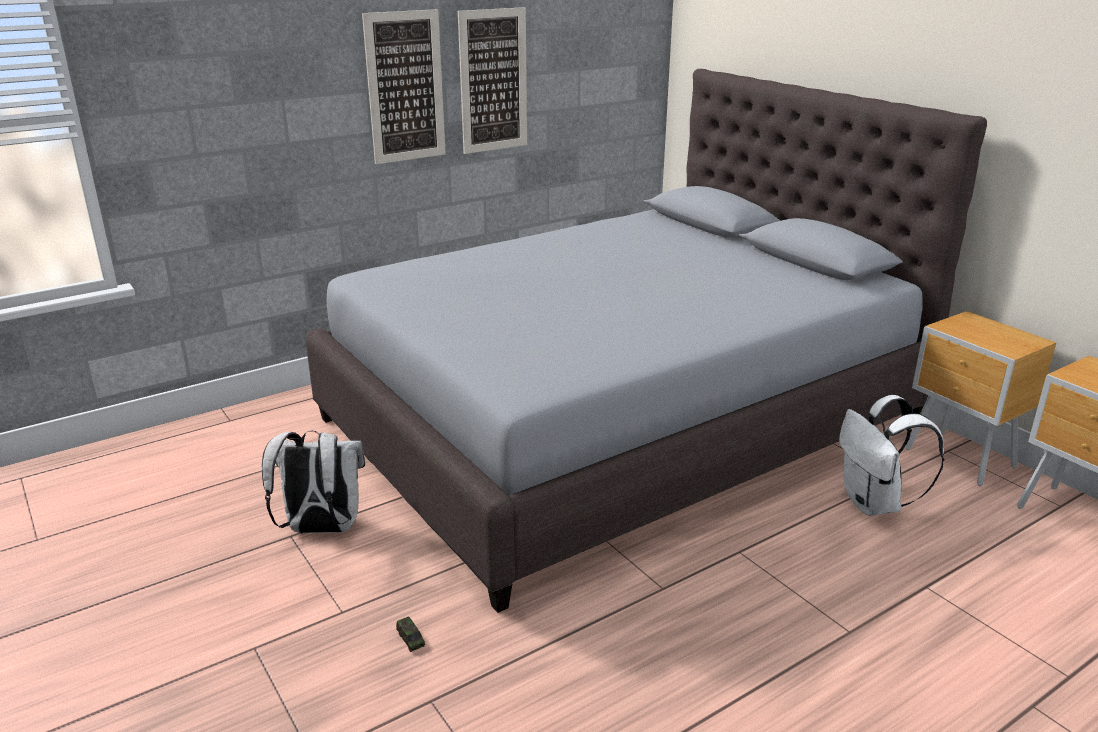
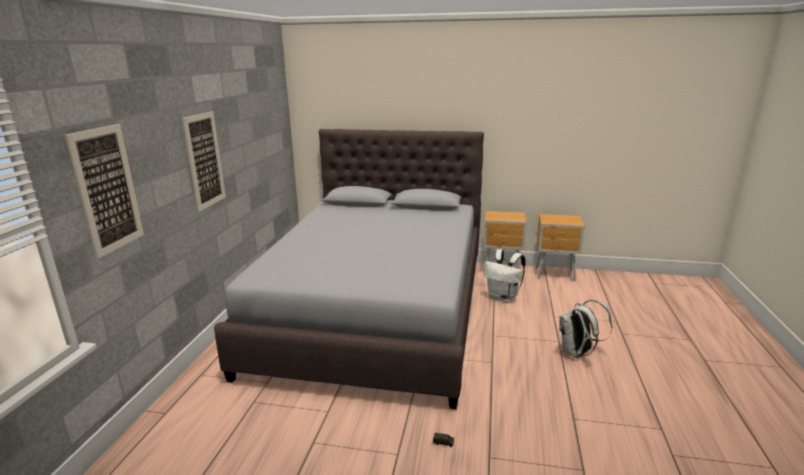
camera: 45 degrees left, 5 degrees down
white backpack [262,430,365,533] -> white backpack moved to [559,299,612,358]
picture [458,7,527,154] -> picture moved to [65,124,144,259]

